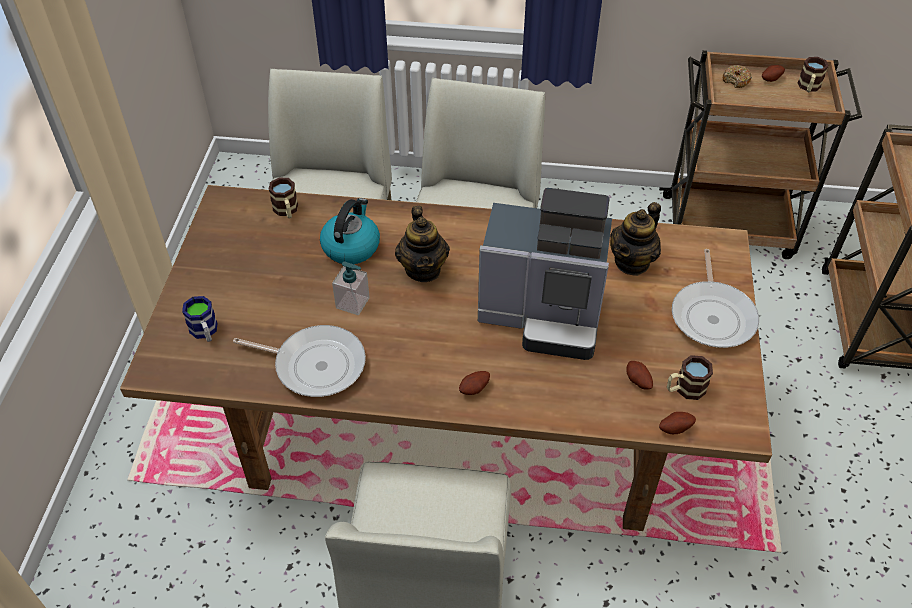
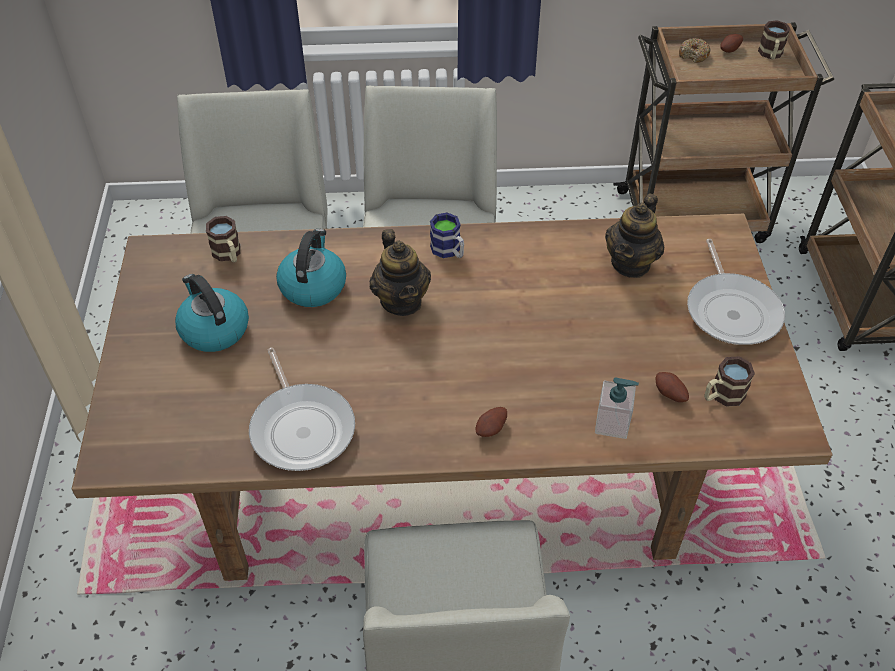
camera: 10 degrees left, 0 degrees up
mug [182,296,218,342] -> mug moved to [430,213,464,258]
frying pan [233,325,366,397] -> frying pan turned 60 degrees clockwise [249,348,355,471]
soap dispenser [332,262,370,315] -> soap dispenser moved to [595,377,639,439]
coffee machine [478,188,612,360] -> none
potato [659,412,696,434] -> none
none -> kettle [175,274,249,352]

